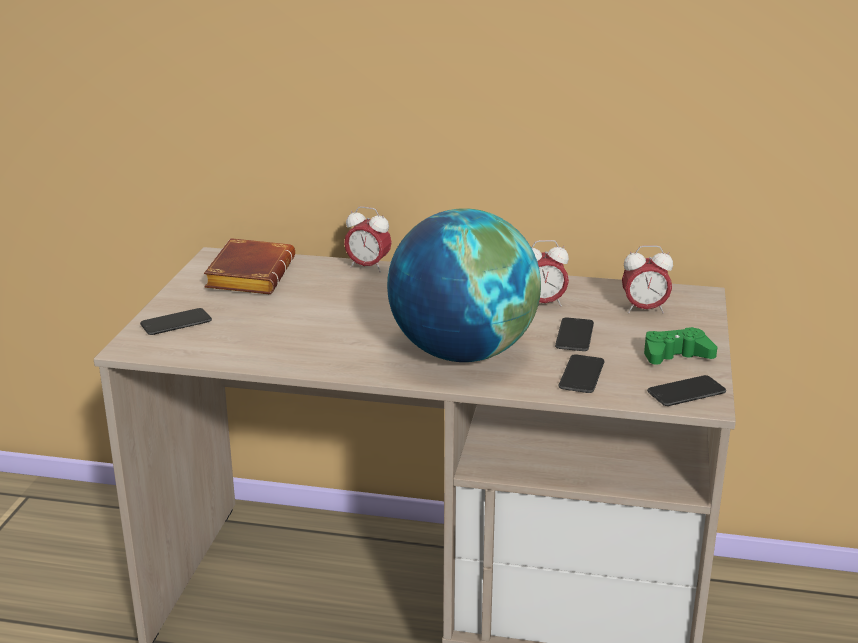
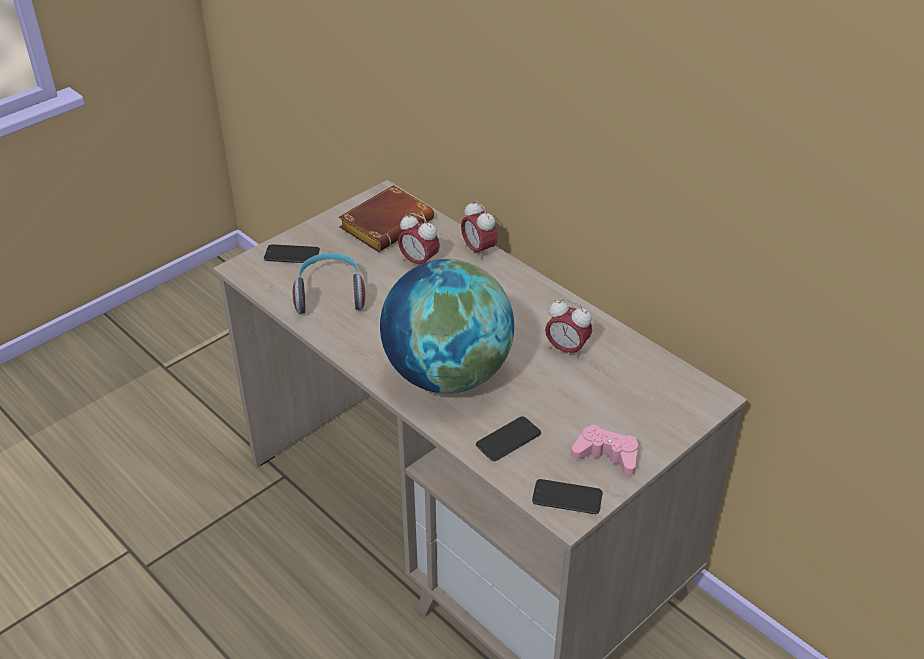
camera: 35 degrees right, 15 degrees up
phone [555,317,594,351] -> none
alarm clock [622,246,673,313] -> alarm clock moved to [398,213,440,265]
green game controller [644,327,717,365] -> pink game controller [571,424,638,475]
none -> headphones [293,253,366,314]

